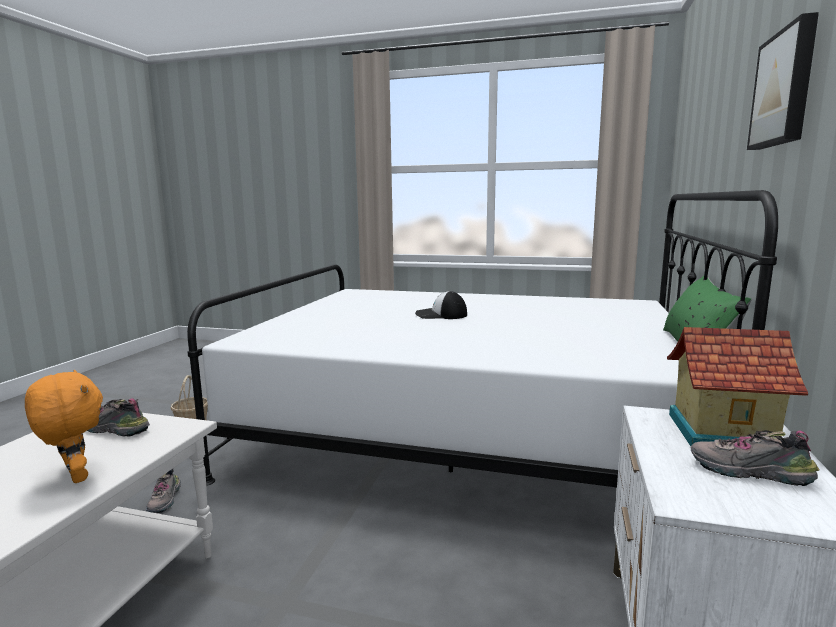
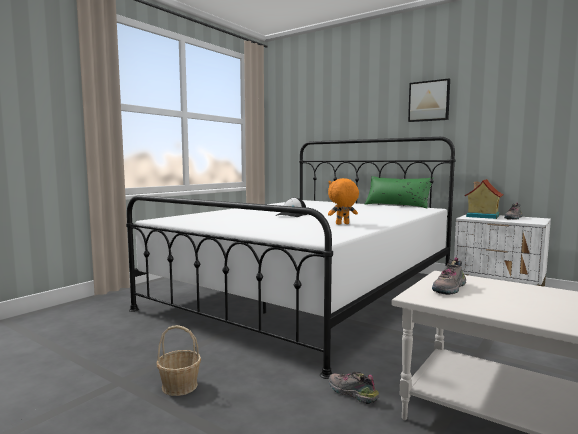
camera: 70 degrees left, 5 degrees down
orange plush toy [25,370,103,483] -> orange plush toy moved to [328,178,359,225]
shoe [146,469,181,513] -> shoe turned 150 degrees counterclockwise [329,372,380,404]

